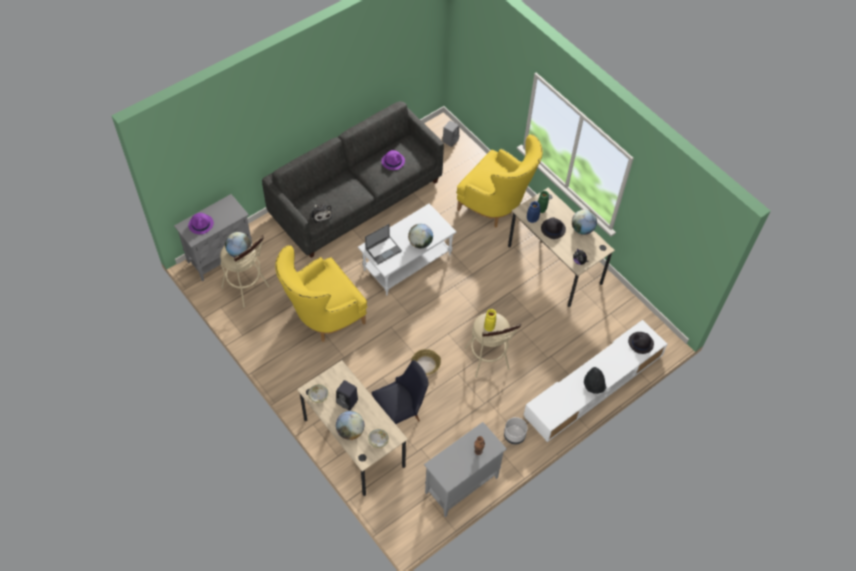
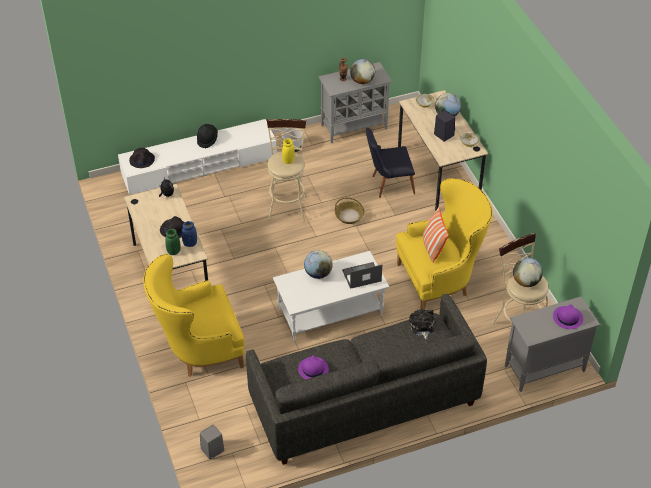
camera: 160 degrees left, 10 degrees down
yellow armchair [456,134,543,227] -> yellow armchair turned 75 degrees counterclockwise [143,254,245,377]
globe [572,210,597,235] -> globe moved to [350,59,375,84]
none -> pillow [423,207,449,263]

